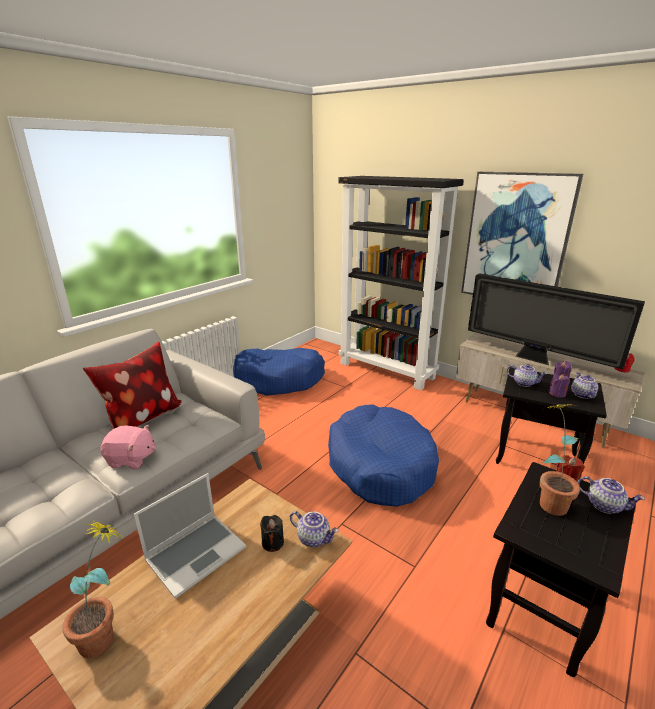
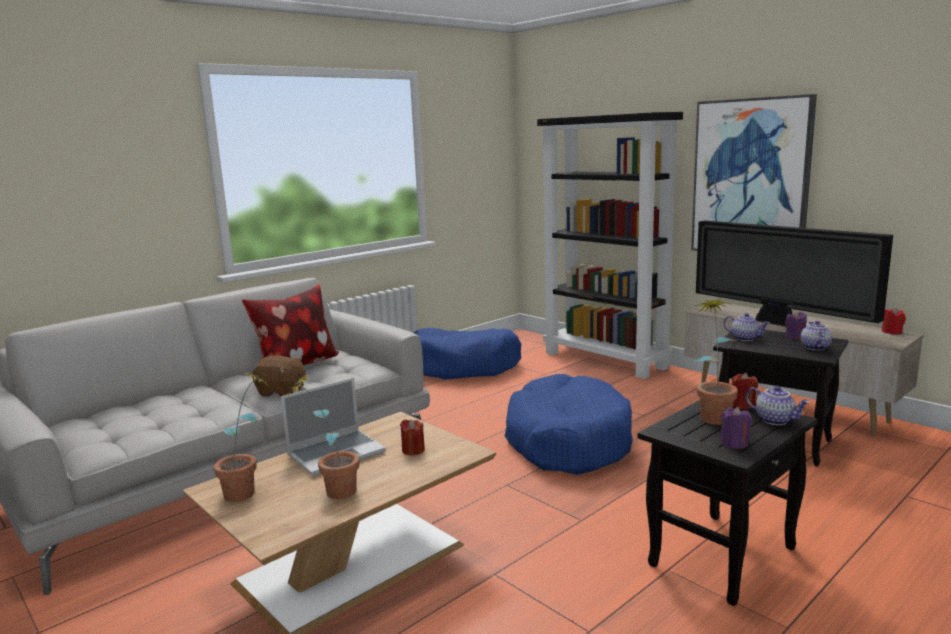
camera: 10 degrees right, 10 degrees down
pink plush toy [100,425,156,469] -> brown plush toy [252,356,307,397]
black candle [260,515,284,552] -> red candle [400,419,425,455]
teapot [290,511,338,547] -> none
purple candle [549,374,570,398] -> purple candle moved to [720,407,752,449]
none -> potted plant [288,373,359,499]

